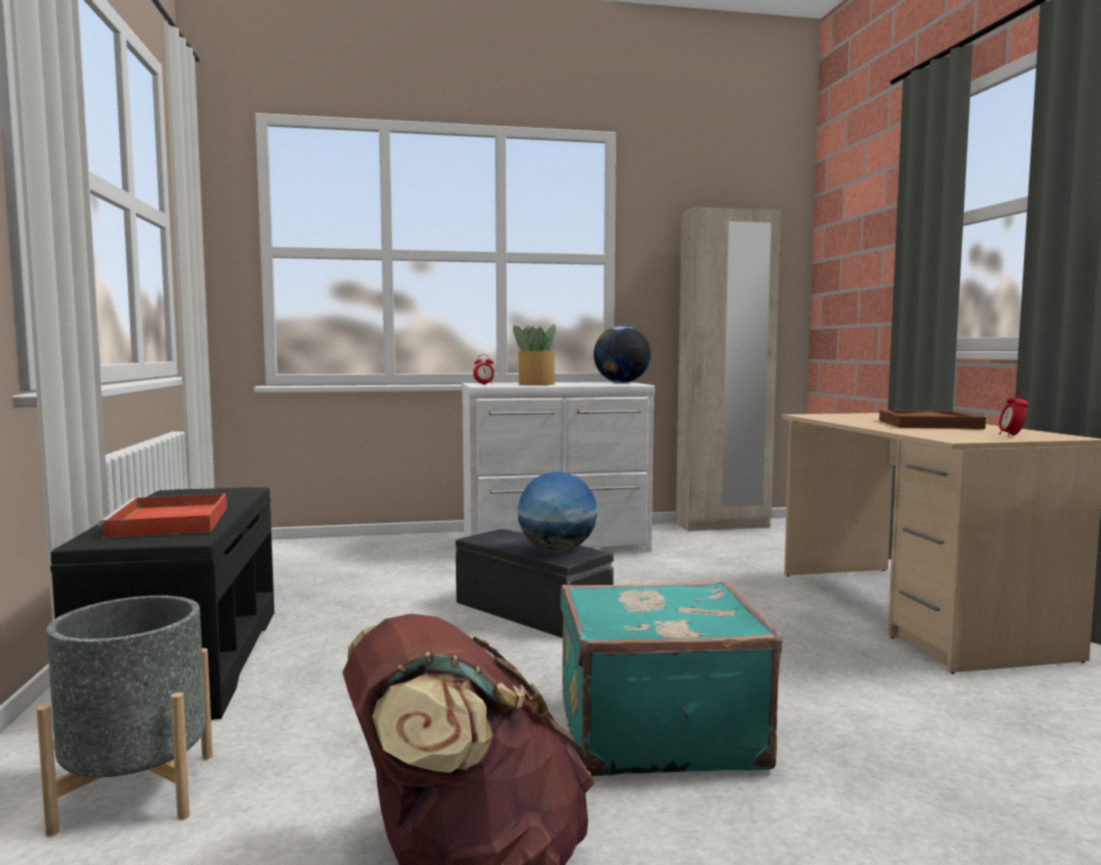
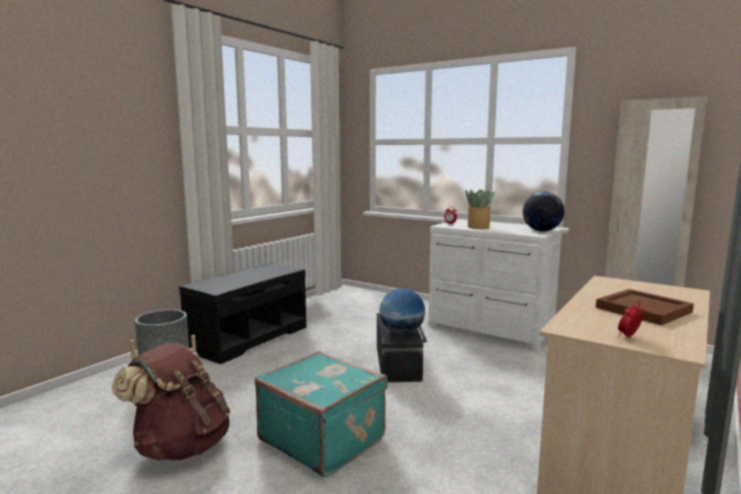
camera: 45 degrees right, 5 degrees up
red tray [98,494,227,538] -> none

